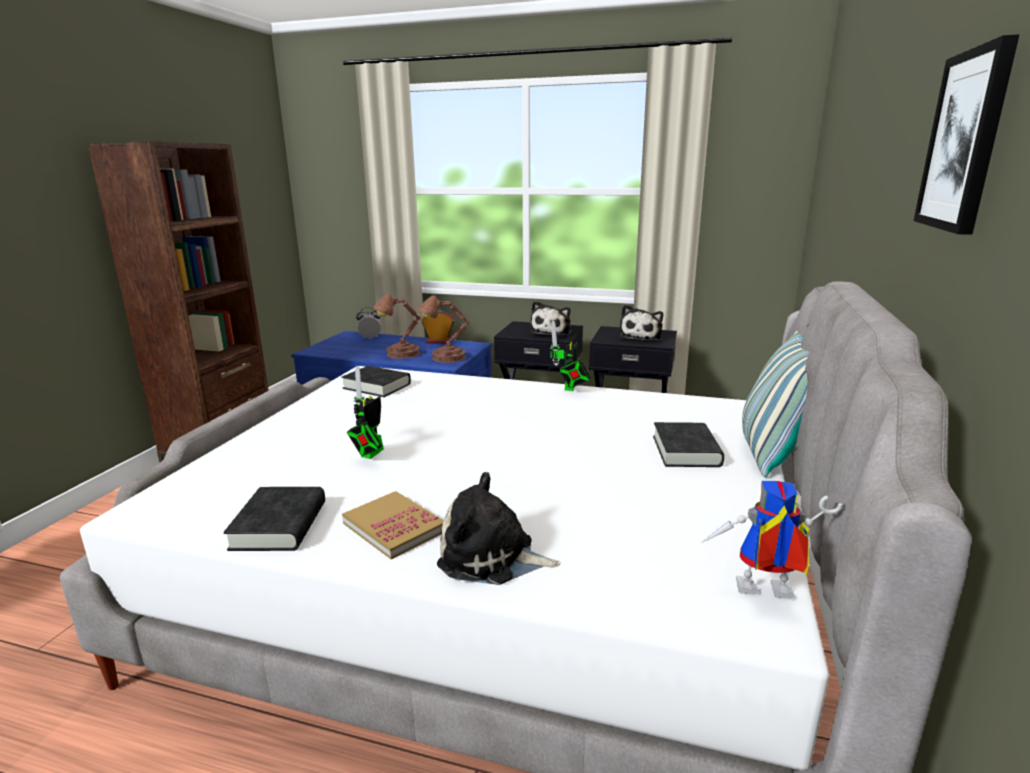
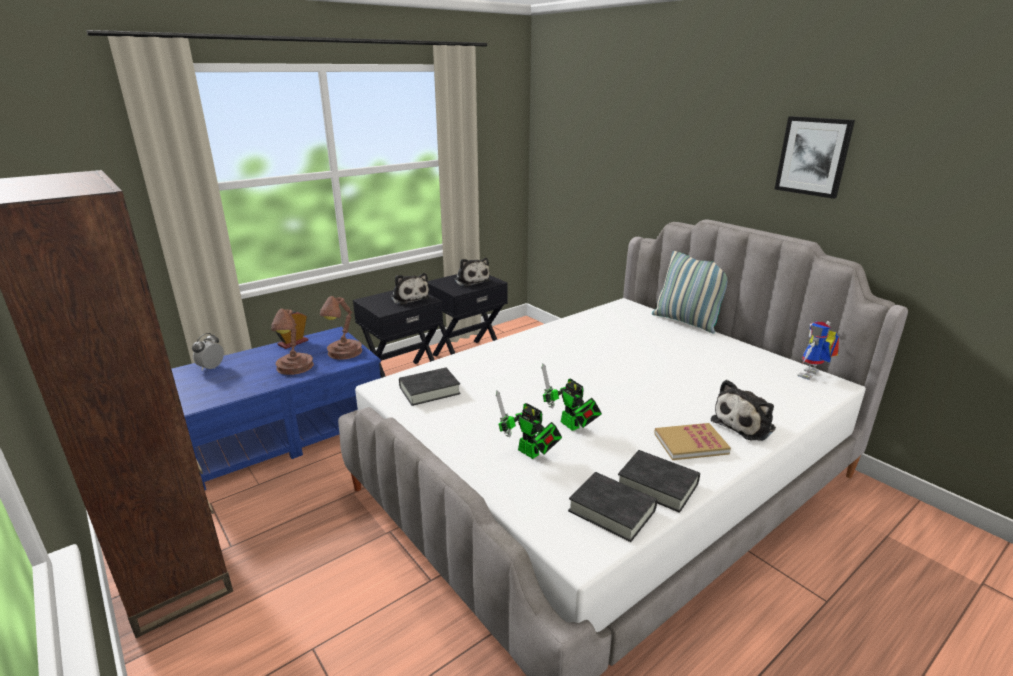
camera: 55 degrees left, 5 degrees up
toy robot [550,320,590,391] -> toy robot moved to [496,390,562,459]
black book [653,422,724,467] -> black book moved to [568,472,657,542]

